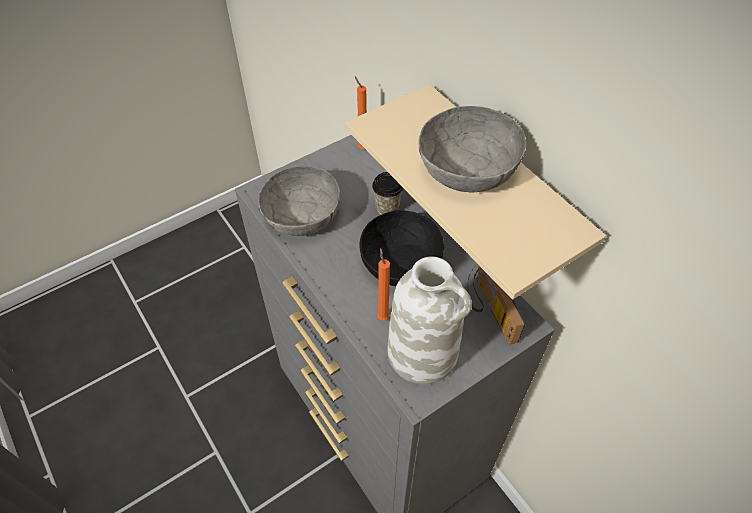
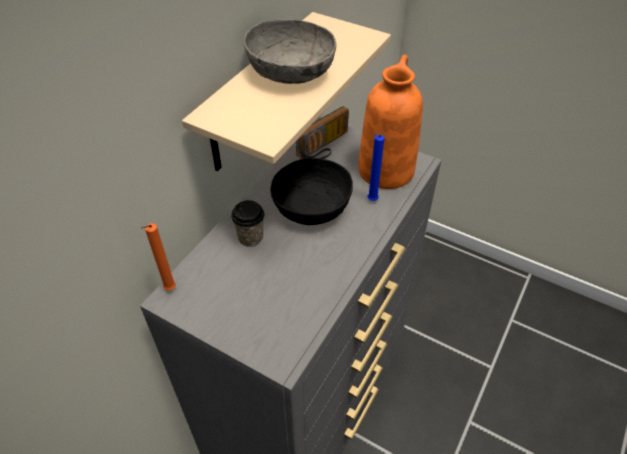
camera: 115 degrees left, 5 degrees down
grey bowl [258,166,340,236] -> none
orange candle [377,248,390,321] -> blue candle [367,133,385,201]
white vase [387,256,472,384] -> orange vase [358,55,423,189]

